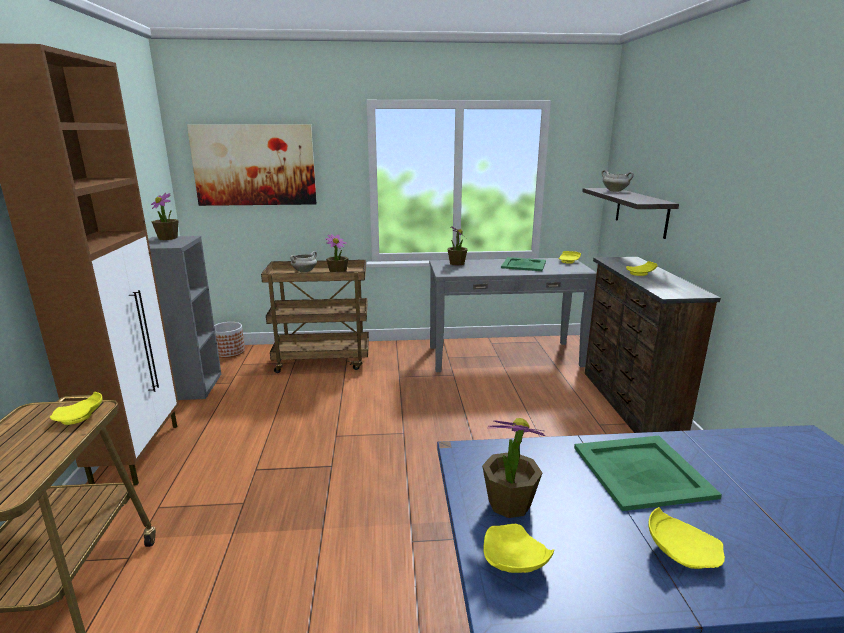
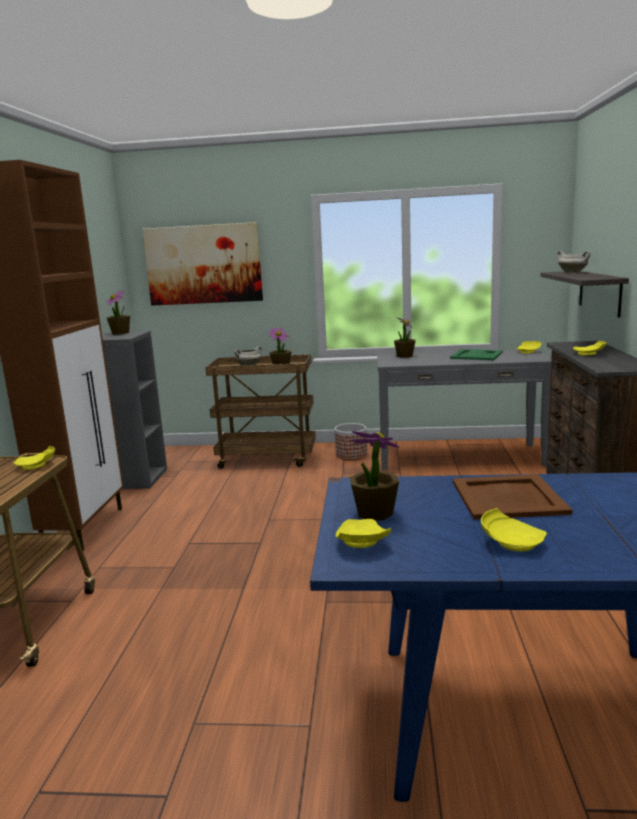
camera: 10 degrees right, 5 degrees down
planter [214,322,245,358] -> planter moved to [335,423,367,460]
green tray [574,436,722,511] -> brown tray [453,474,572,519]

